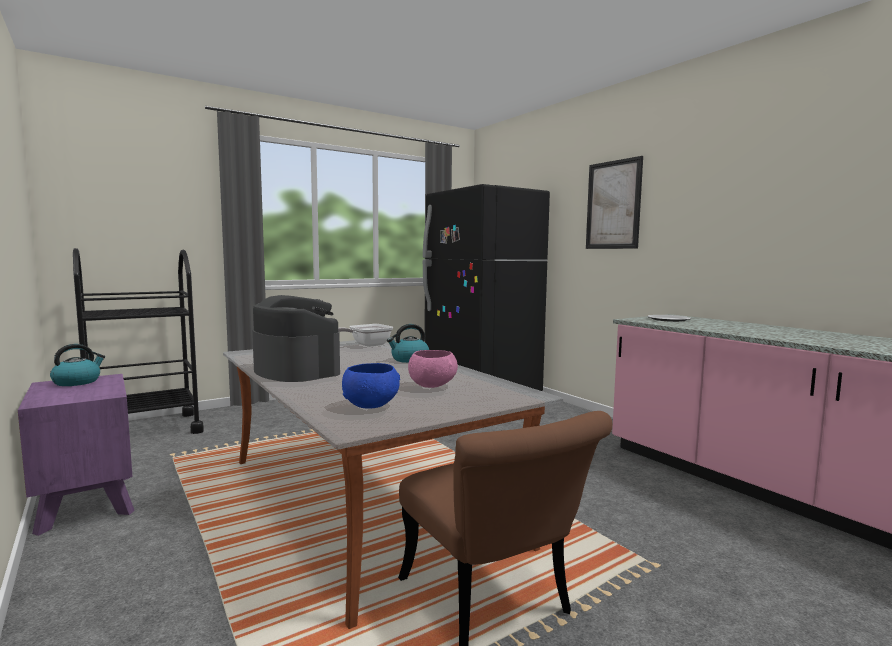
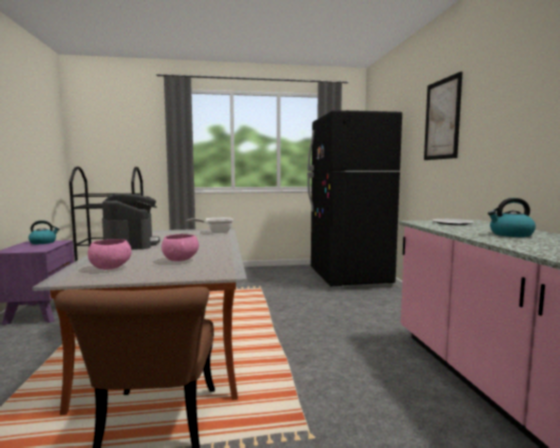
camera: 25 degrees right, 0 degrees up
blue bowl [342,363,400,409] -> pink bowl [88,239,132,270]
kettle [387,324,429,363] -> kettle moved to [488,198,536,237]

